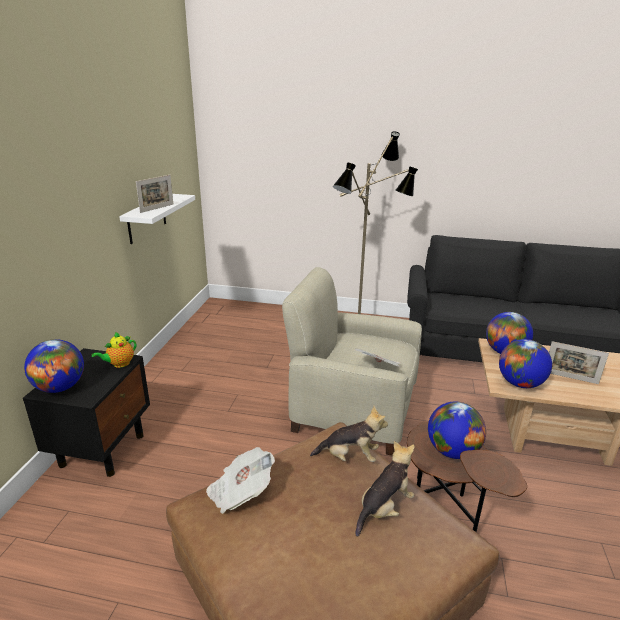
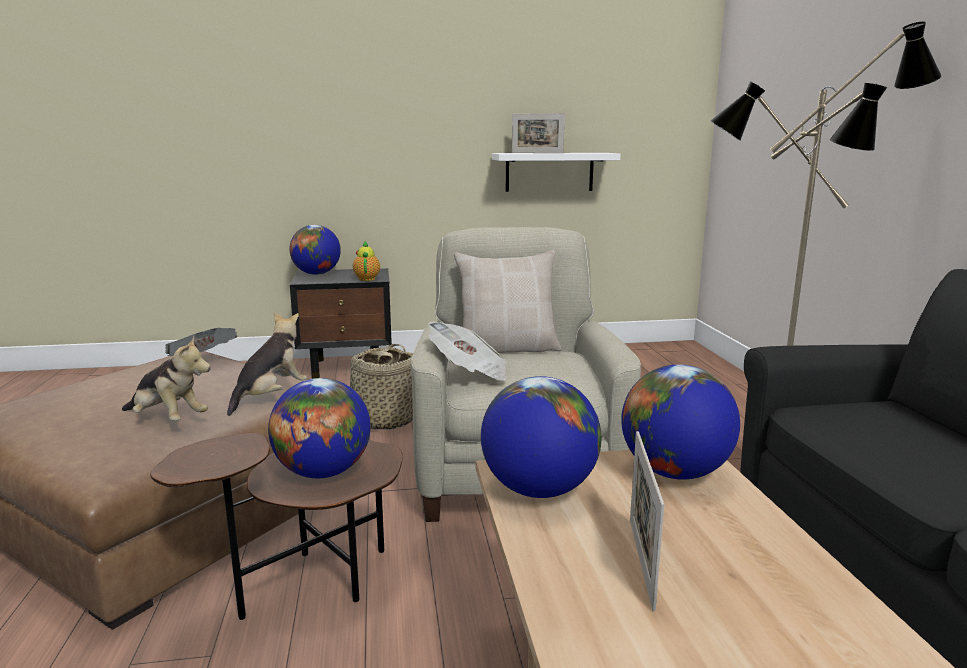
camera: 70 degrees right, 10 degrees down
teapot [92,332,137,368] -> teapot turned 60 degrees clockwise [353,240,380,281]
plush toy [310,406,388,462] -> plush toy turned 135 degrees counterclockwise [227,312,307,416]
none -> basket [347,344,413,430]
none -> beige pillow [454,250,561,353]

